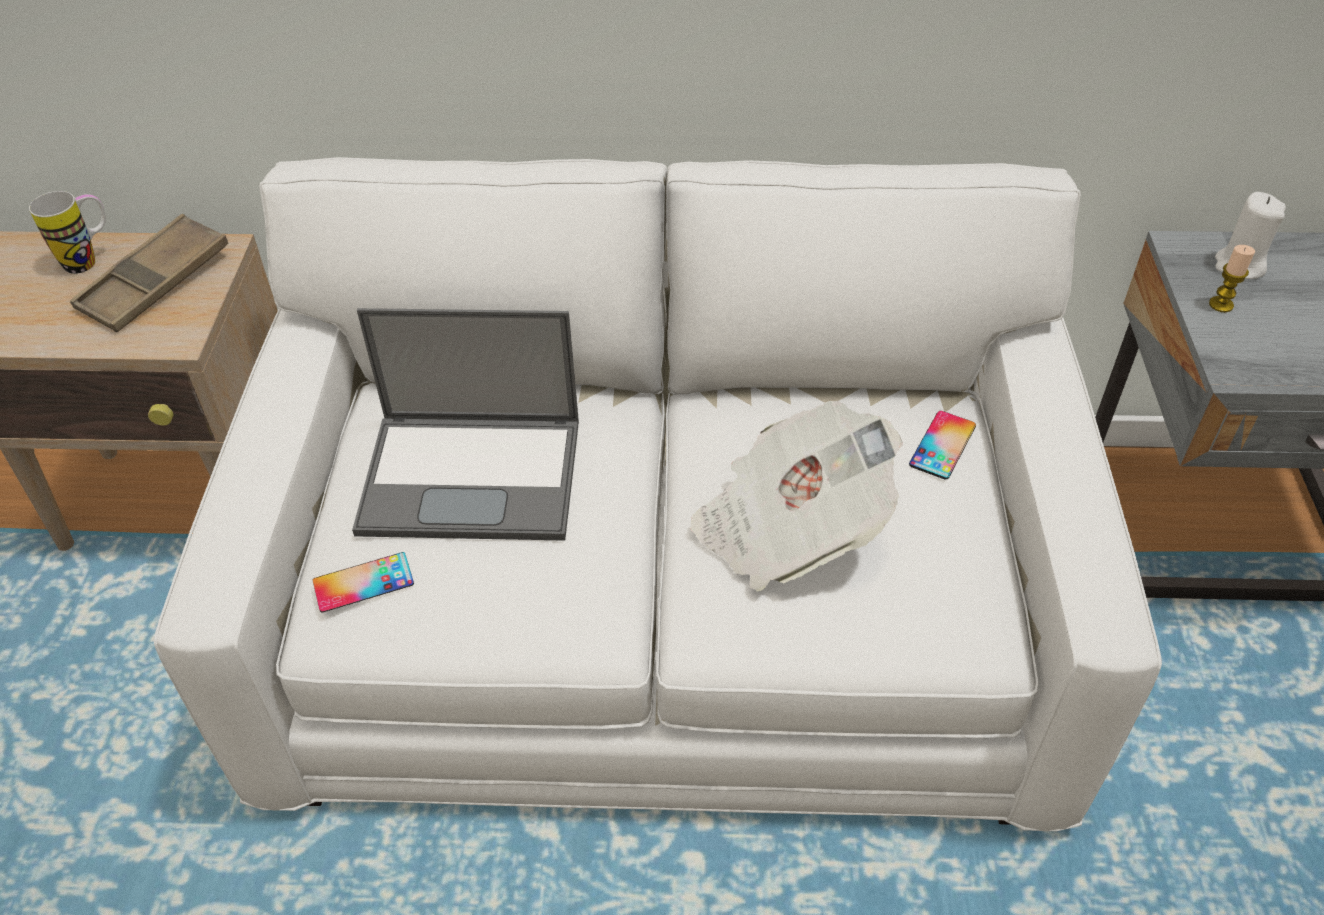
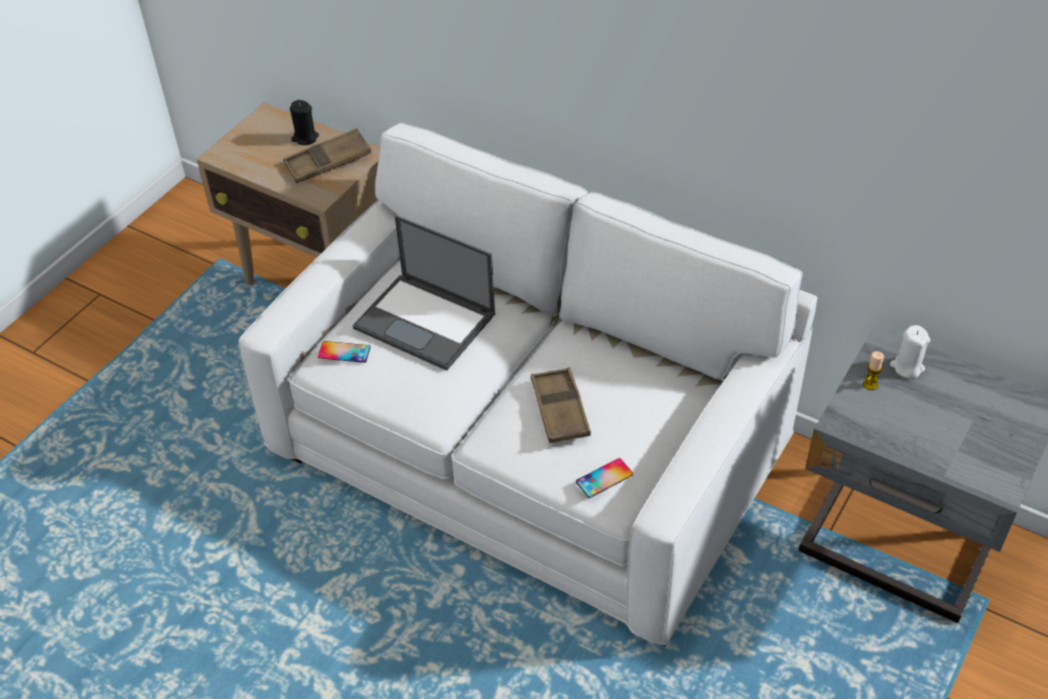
camera: 30 degrees right, 0 degrees up
mug [29,191,106,274] -> black candle [290,100,319,145]
newspaper [691,401,903,592] -> brown tray [531,367,591,443]
phone [909,411,976,480] -> phone moved to [576,458,633,498]

